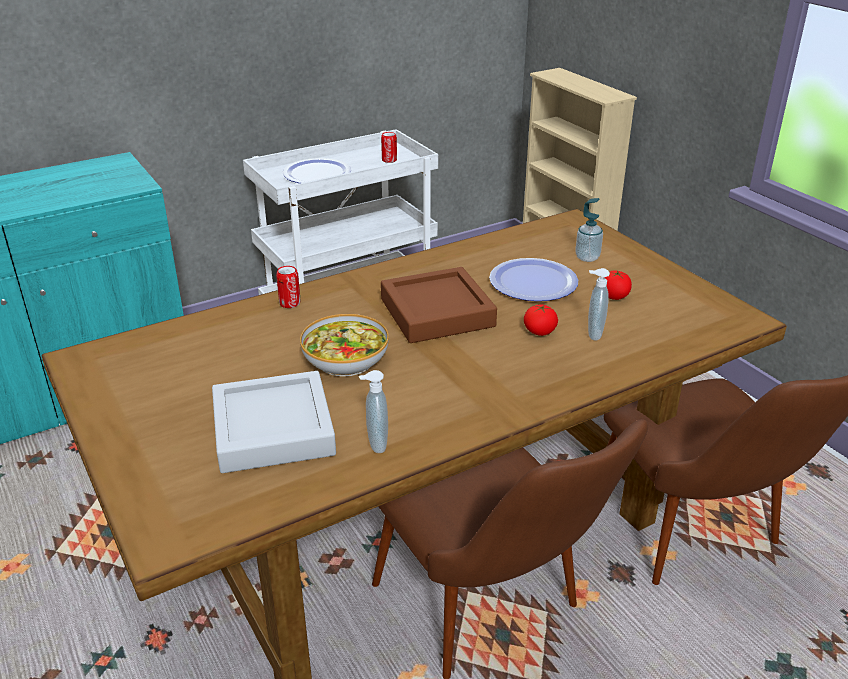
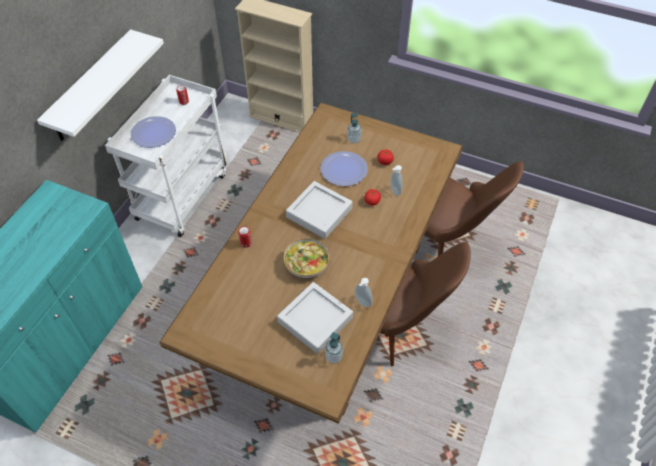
camera: 35 degrees left, 20 degrees up
brown tray [381,267,497,343] -> grey tray [286,181,353,239]
none -> white shelf [37,29,164,141]
none -> soap dispenser [325,332,343,363]

